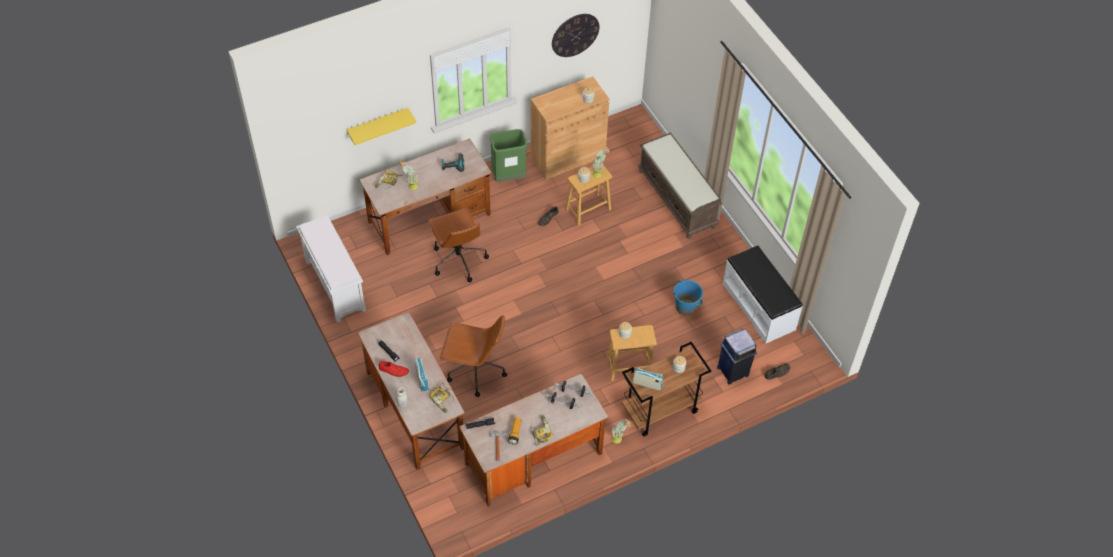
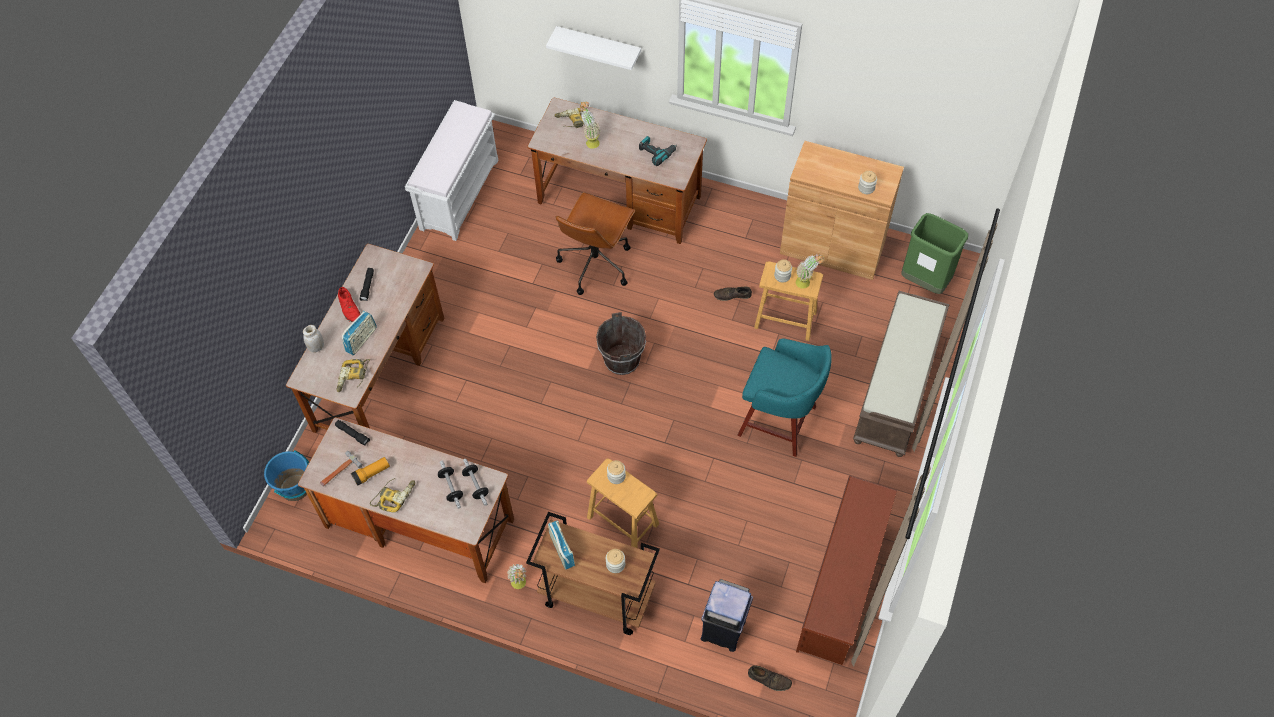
camera: 50 degrees right, 5 degrees up
yellow shelf [347,108,416,145] -> white shelf [546,26,641,70]
brown office chair [439,315,507,397] -> none
green trash can [490,129,527,182] -> green trash can moved to [901,213,968,294]
wall clock [552,14,599,57] -> none
blue bucket [673,280,703,316] -> blue bucket moved to [264,450,309,501]
white bench [723,245,803,344] -> brown shoe rack [796,475,897,665]
none -> brown bucket [596,312,646,375]
none -> turquoise stool [737,338,832,457]

